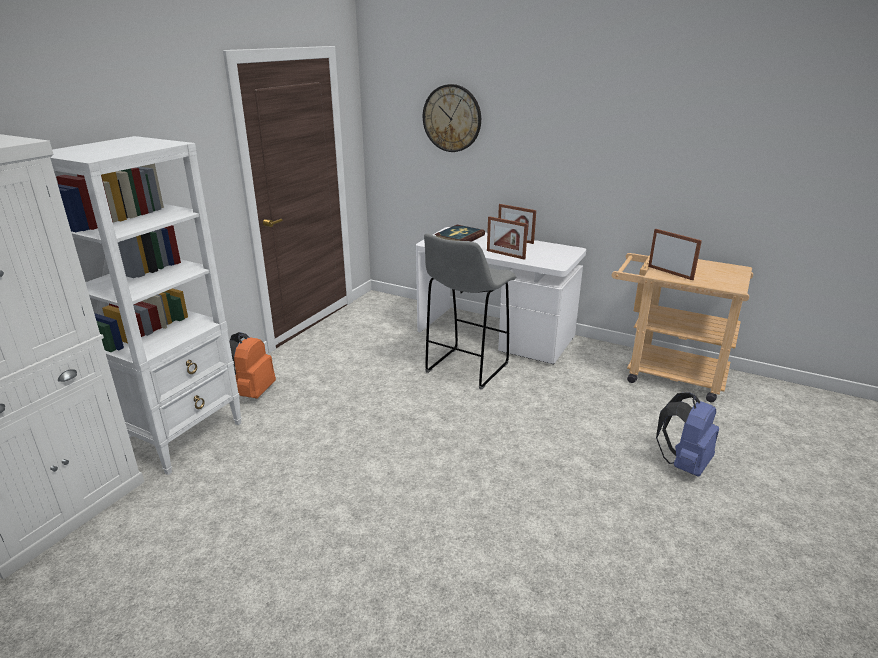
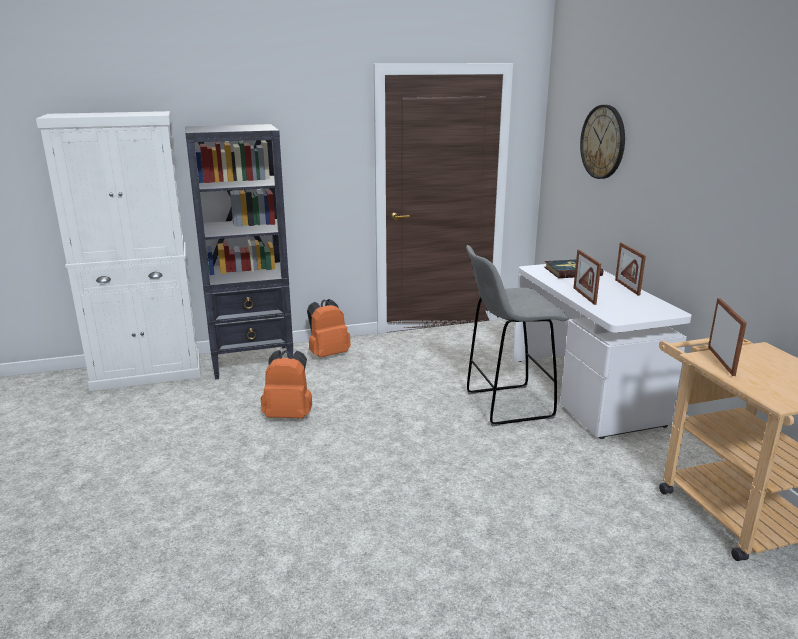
camera: 45 degrees right, 5 degrees down
white bookcase [50,136,242,475] -> black bookcase [185,124,293,379]
blue backpack [656,392,719,477] -> none
none -> orange backpack [261,350,312,418]

